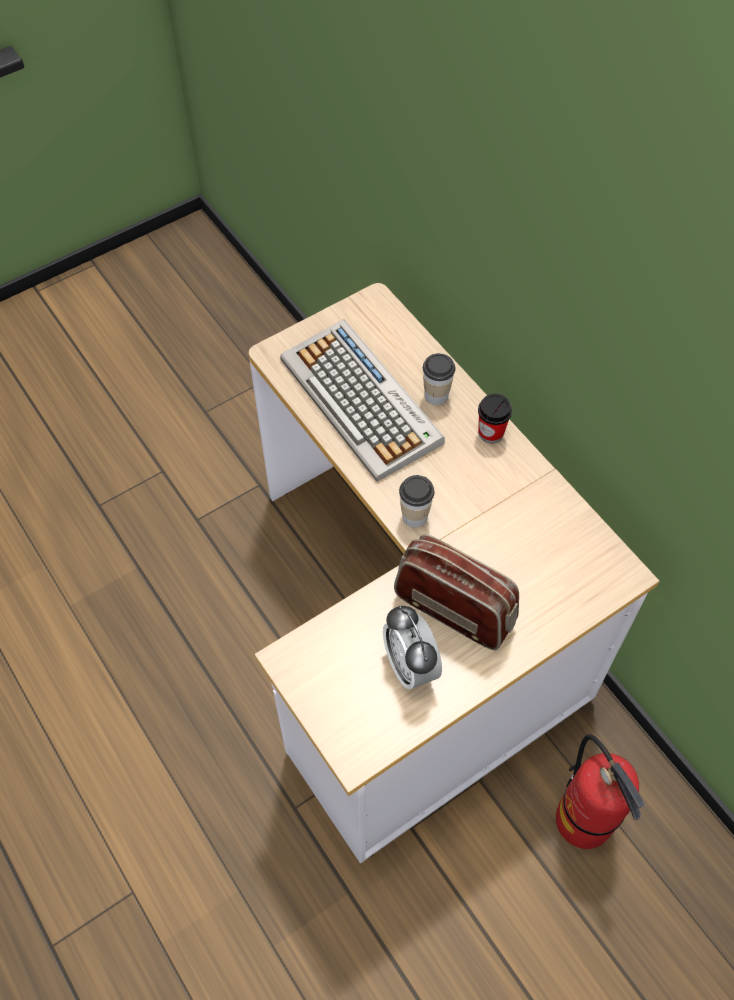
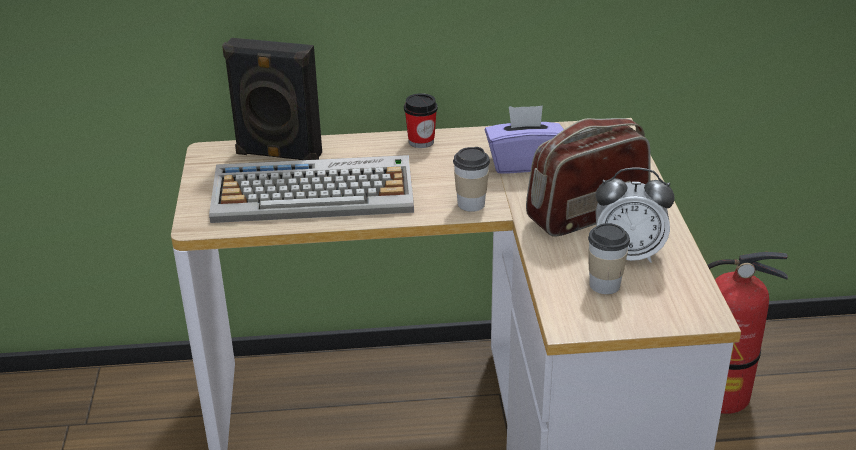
camera: 60 degrees left, 25 degrees down
cup [423,353,455,405] -> cup moved to [588,223,630,294]
none -> black speaker [222,38,322,160]
none -> purple tissue box [485,105,564,174]

